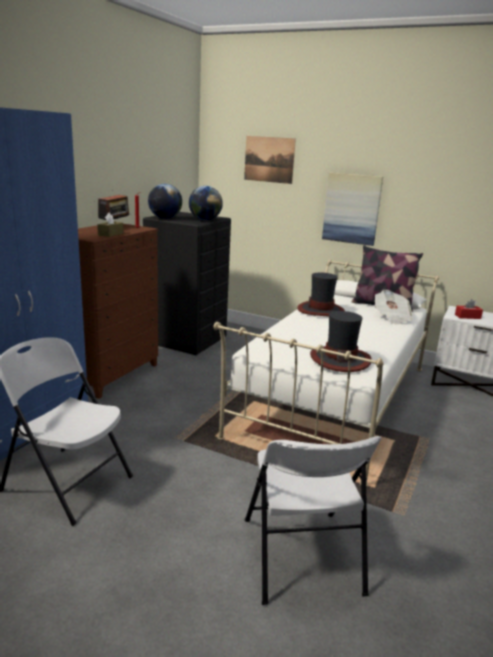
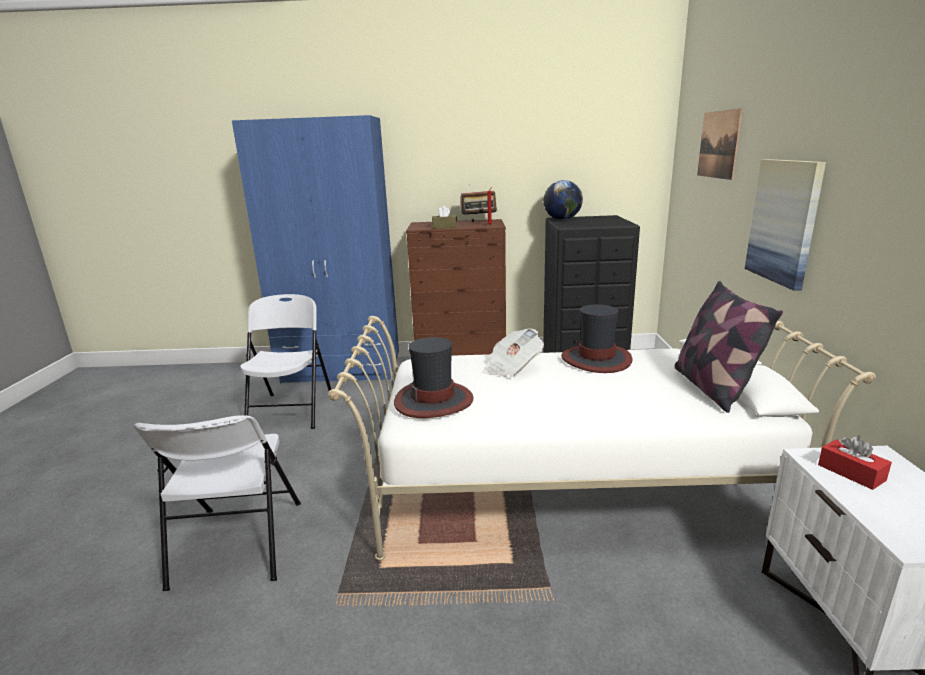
camera: 65 degrees right, 0 degrees up
globe [189,186,223,221] -> none
white chair [245,436,381,605] -> white chair turned 60 degrees counterclockwise [134,415,301,591]
newspaper [375,290,413,324] -> newspaper moved to [483,328,544,377]

